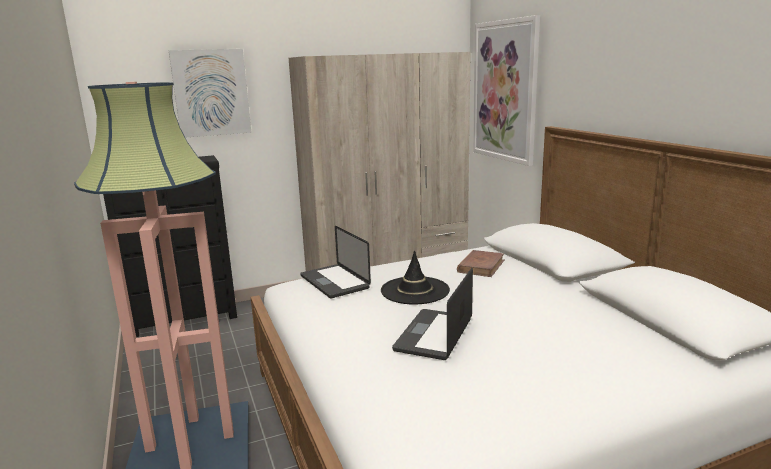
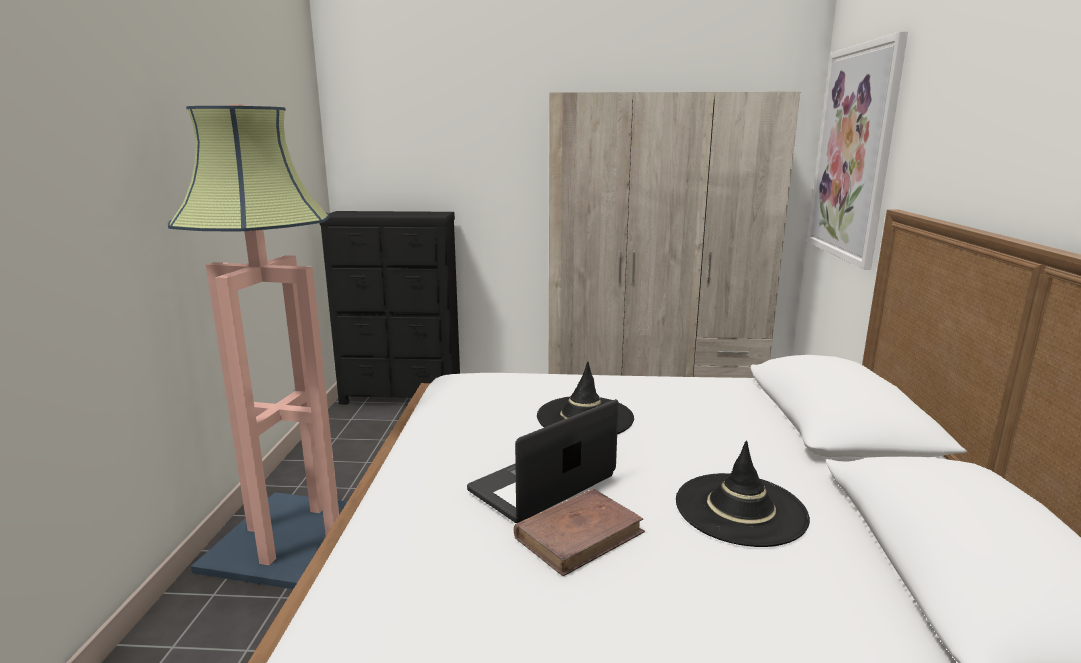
camera: 25 degrees right, 0 degrees up
picture [169,49,251,138] -> none
laptop [300,226,371,298] -> none
brown book [457,250,505,277] -> brown book moved to [514,488,645,576]
none -> black hat [676,441,810,547]

